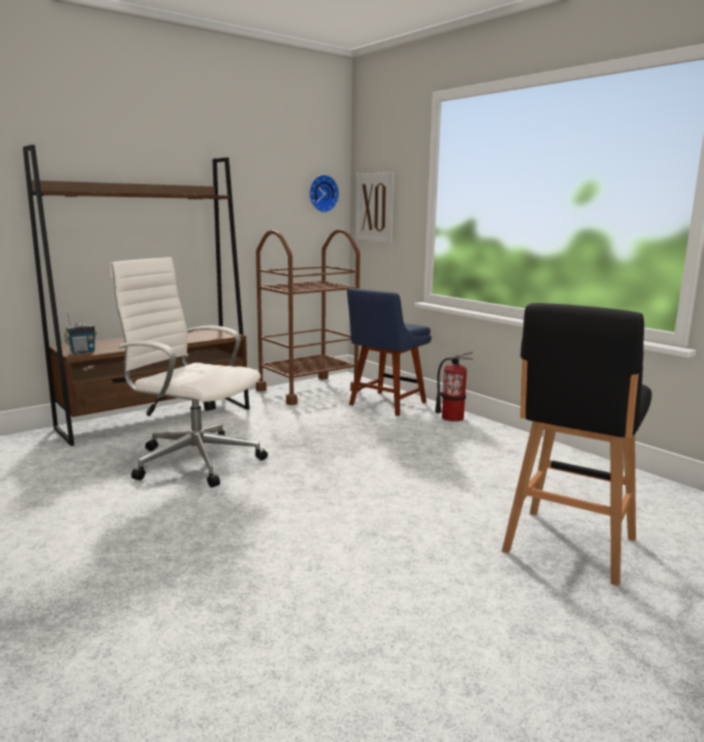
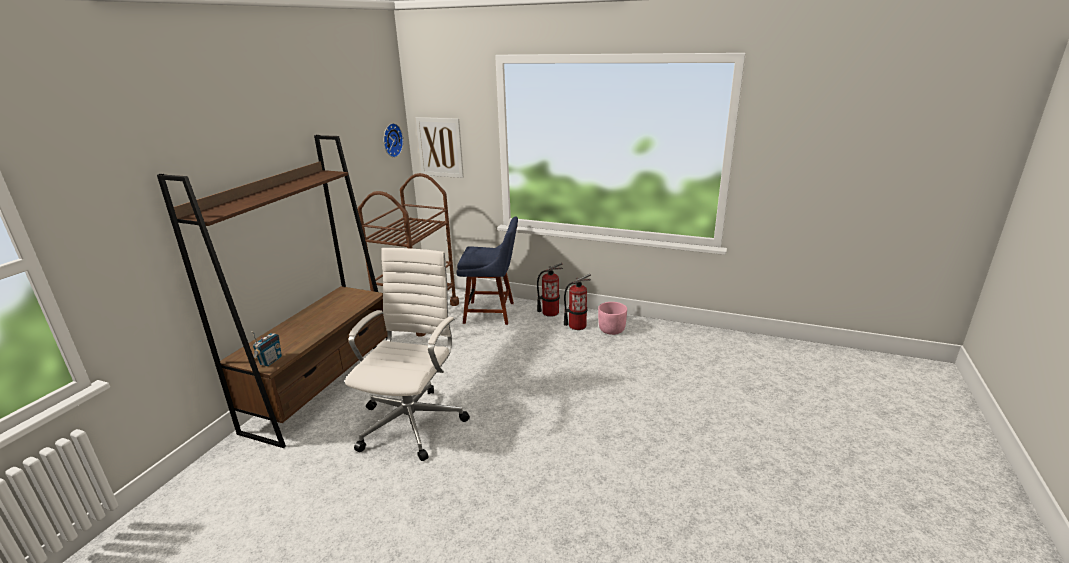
camera: 30 degrees left, 10 degrees up
white office chair [110,257,268,488] -> white office chair turned 105 degrees clockwise [345,248,470,461]
blue chair [347,288,431,416] -> blue chair turned 90 degrees counterclockwise [457,217,518,325]
black stool [502,303,652,586] -> none
none -> fire extinguisher [564,274,591,330]
none -> pink planter [598,302,627,335]

